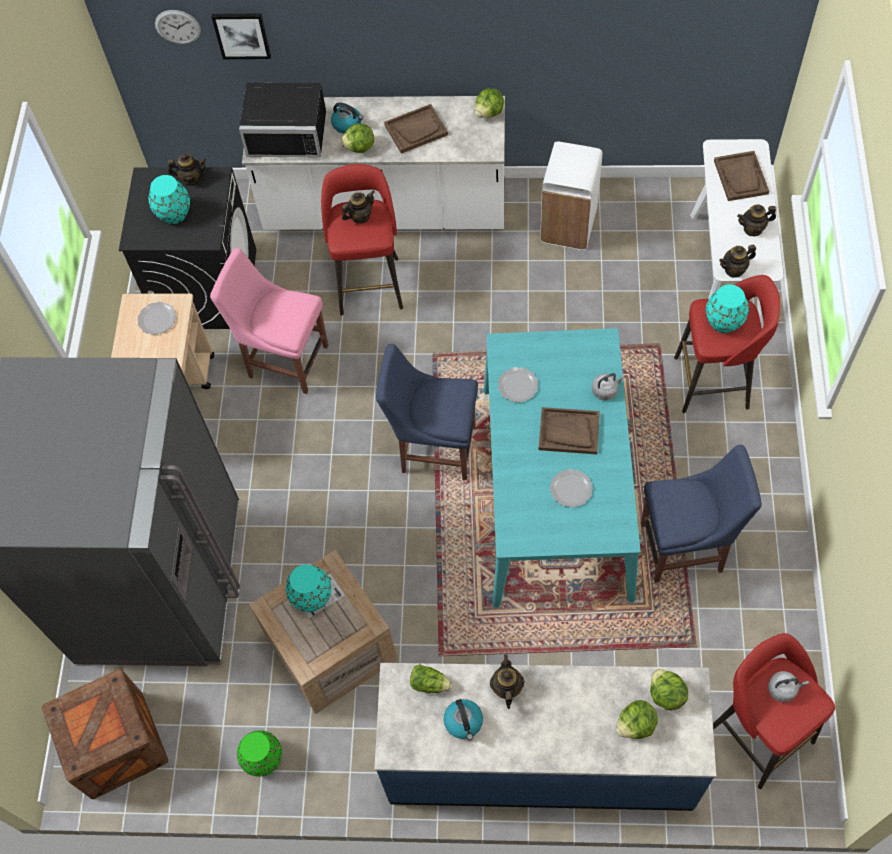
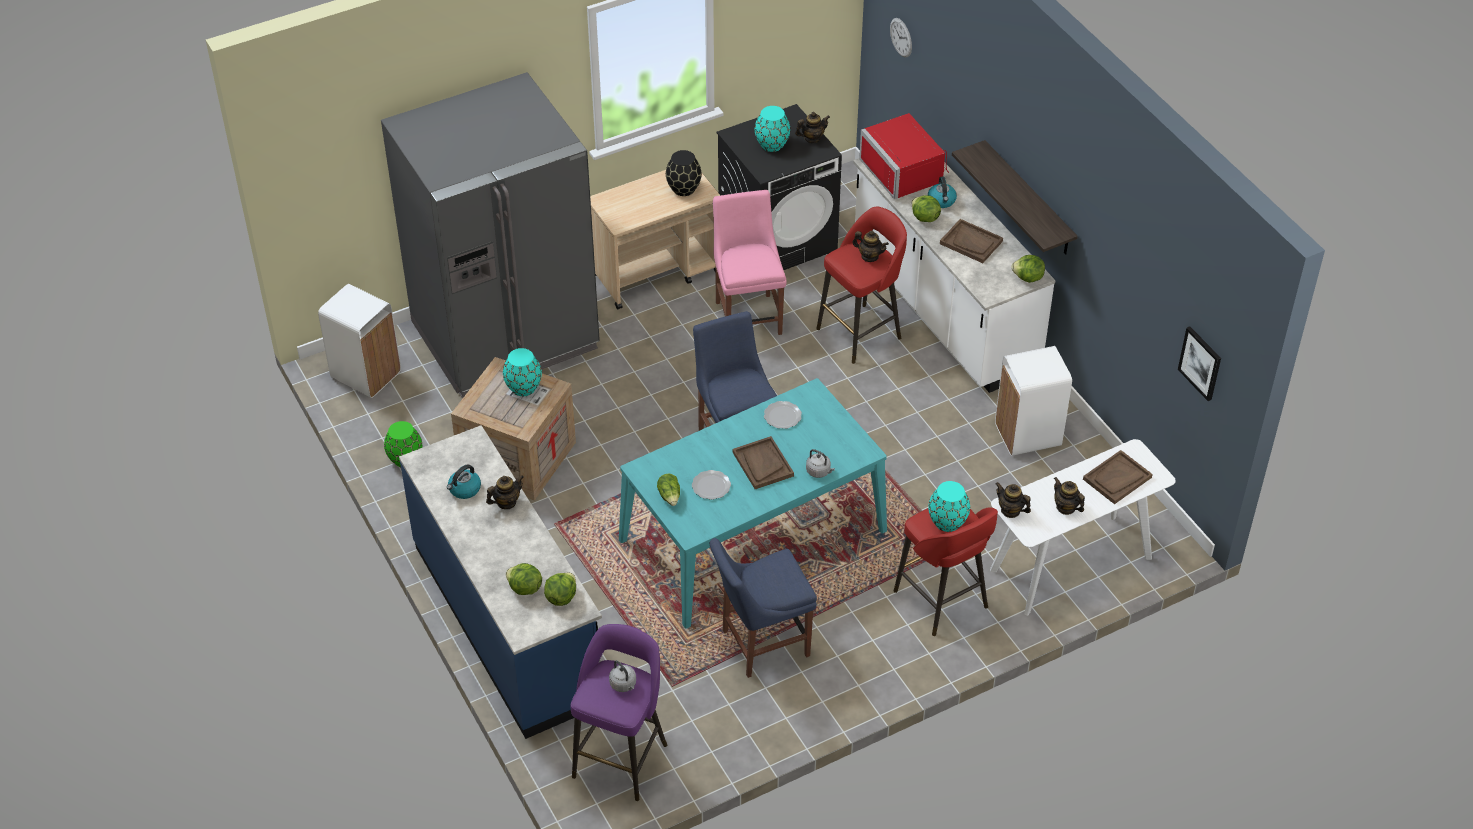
camera: 55 degrees right, 15 degrees down
crate [42,669,168,799] -> white trash can [318,284,401,398]
plate [137,302,176,335] -> black vase [666,150,702,196]
teapot [168,154,206,186] -> teapot turned 75 degrees counterclockwise [795,112,830,143]
picture [212,13,271,59] -> picture moved to [1178,326,1221,401]
black microwave [239,82,326,157] -> red microwave [859,113,949,199]
lettuce [410,664,453,693] -> lettuce moved to [657,474,680,506]
blue chair [641,445,762,583] -> blue chair turned 105 degrees clockwise [710,538,817,678]
red stool [713,633,835,789] -> purple stool [570,624,667,801]
none -> shelf [952,140,1078,255]

